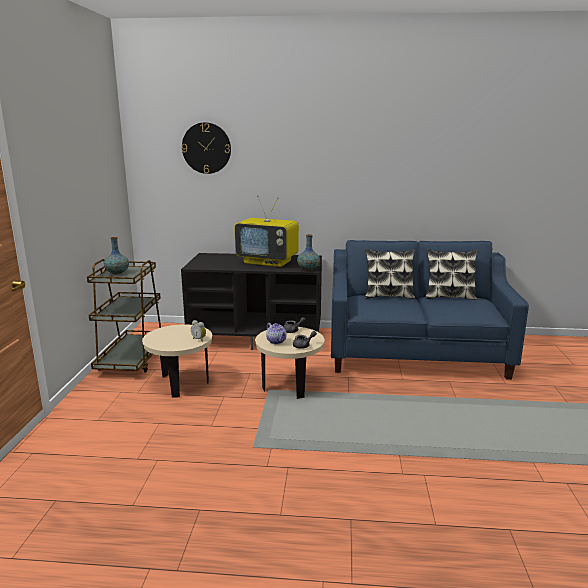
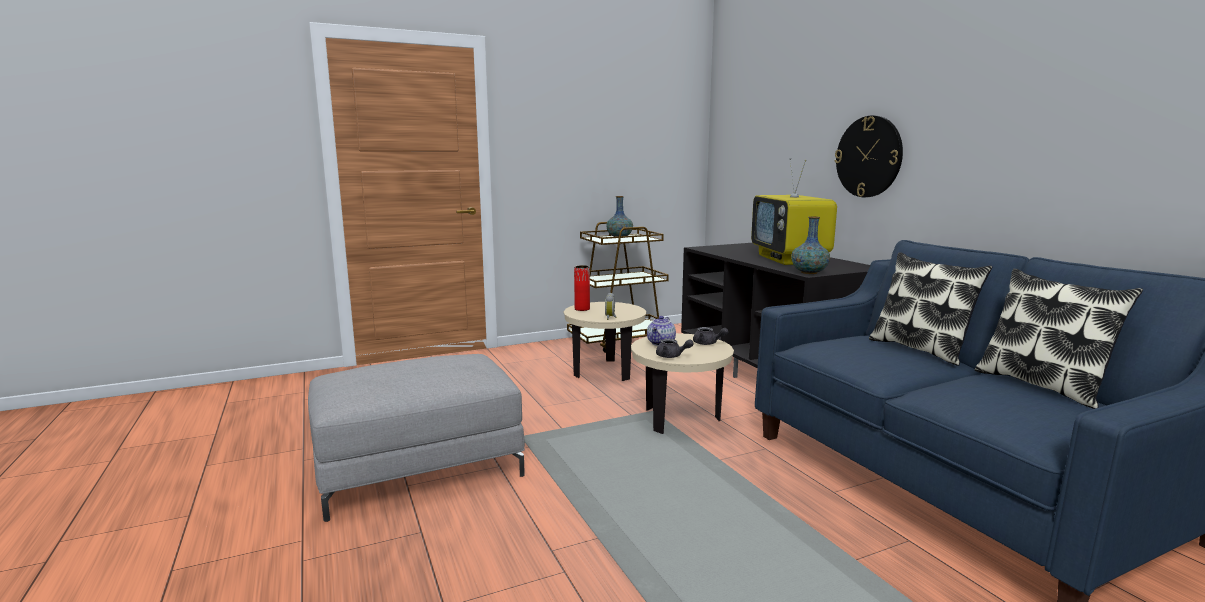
camera: 60 degrees right, 5 degrees down
wall clock [182,122,231,174] -> wall clock moved to [835,115,903,197]
none -> grey ottoman [308,354,525,522]
none -> red vase [574,265,590,311]

